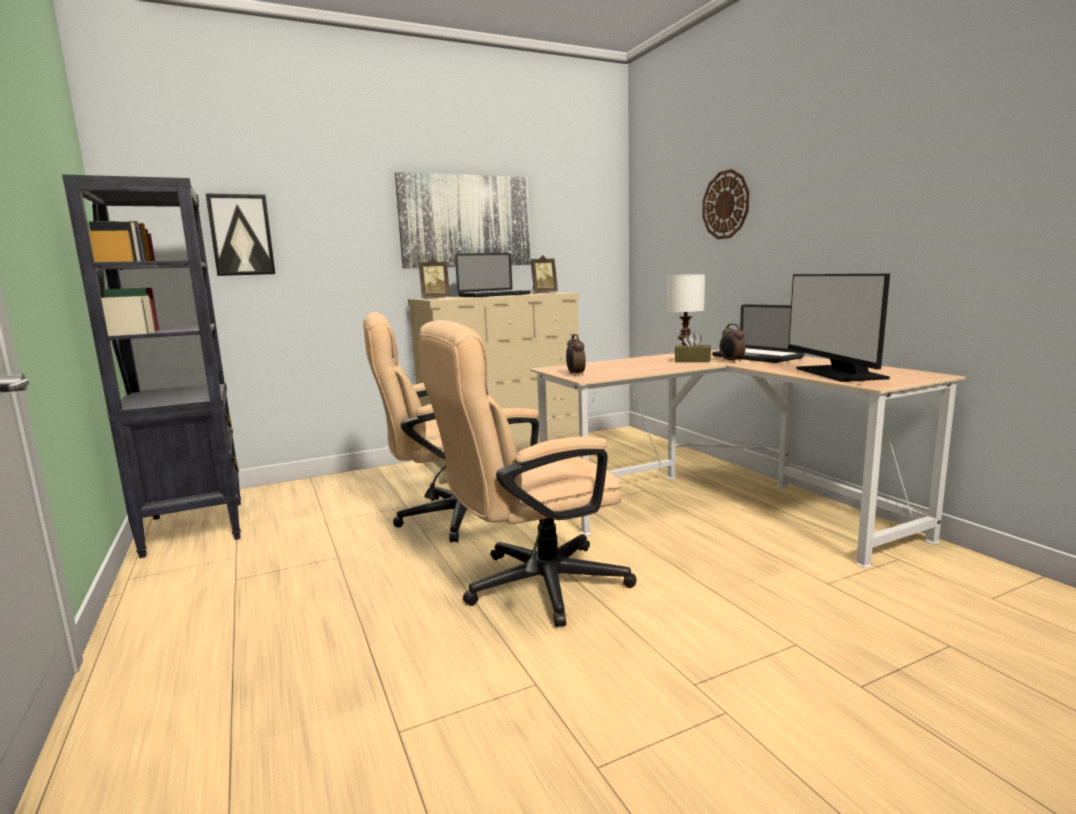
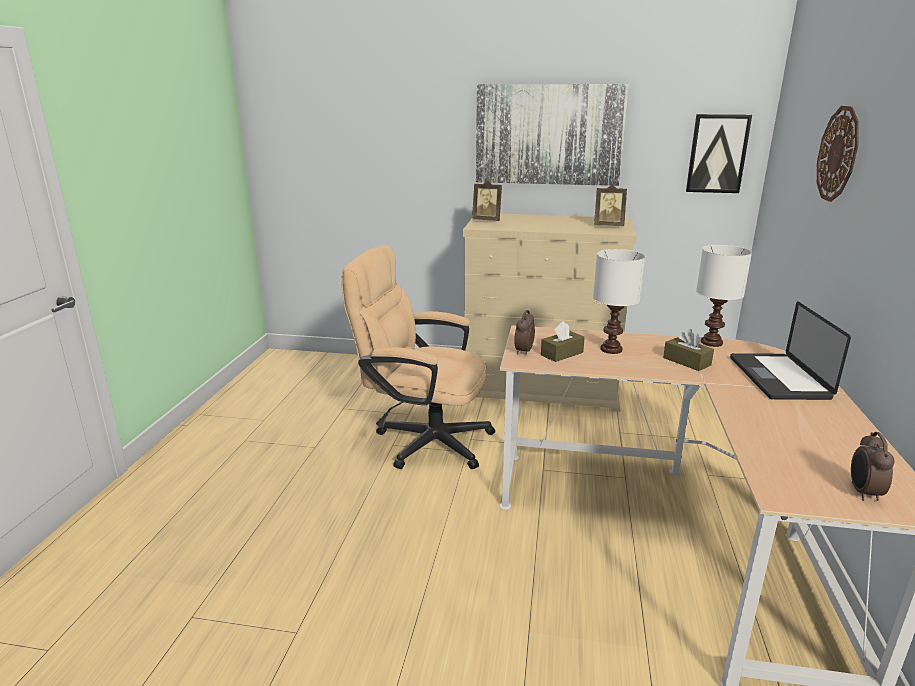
camera: 35 degrees right, 10 degrees up
black bookcase [62,174,241,558] -> none
picture [206,193,275,276] -> picture moved to [686,114,752,193]
beige office chair [418,320,636,627] -> none
laptop [455,253,531,297] -> none
alarm clock [720,324,746,363] -> alarm clock moved to [851,432,895,501]
monitor [788,274,890,382] -> none
none -> brown tissue box [541,321,585,362]
none -> white table lamp [593,249,645,354]

